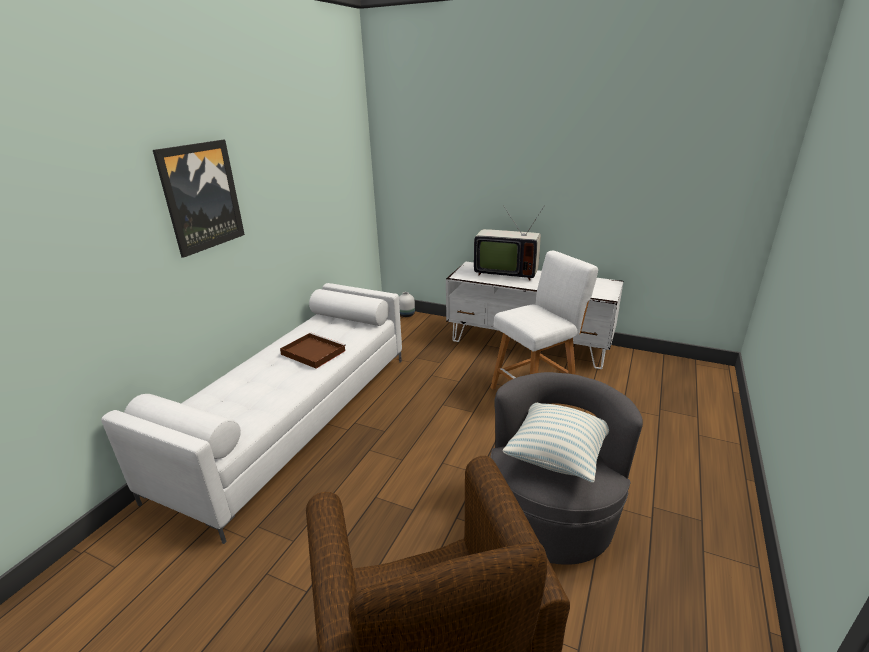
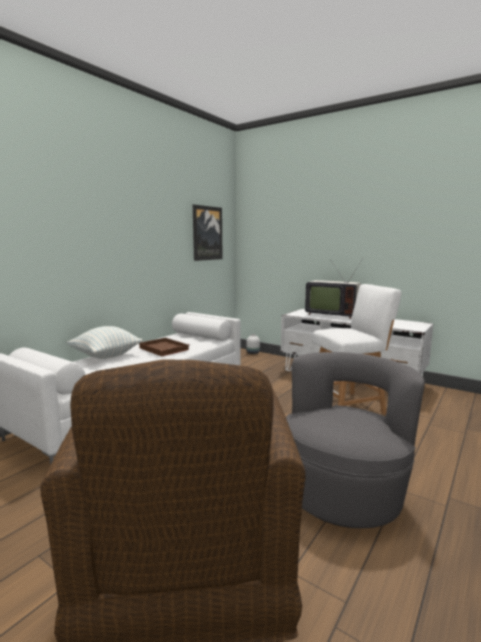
camera: 10 degrees right, 15 degrees down
picture [153,140,245,258] -> picture moved to [193,205,223,261]
pillow [502,403,609,483] -> pillow moved to [67,326,143,359]

